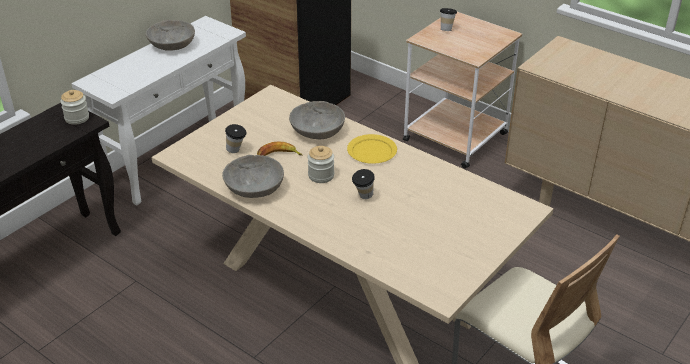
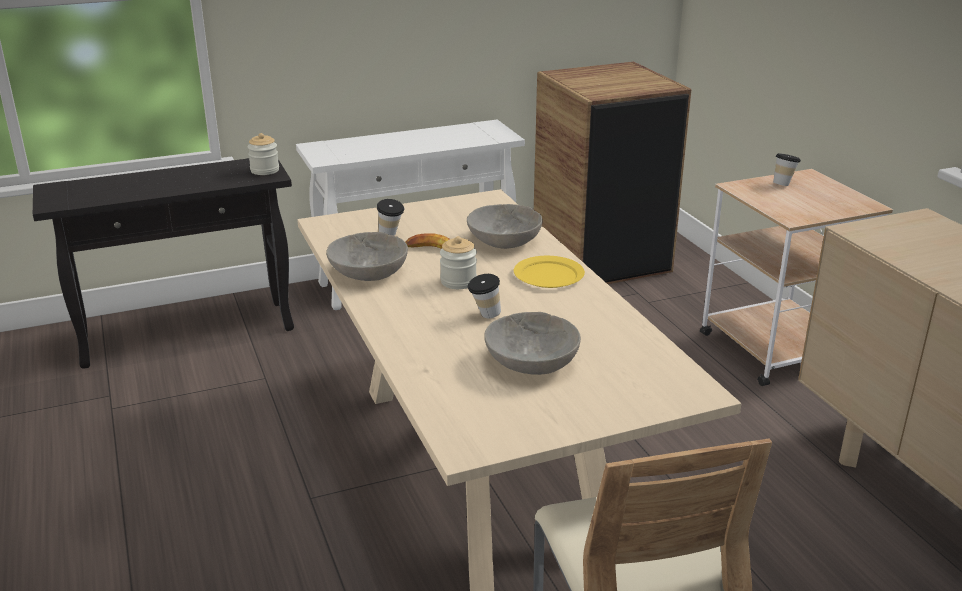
camera: 30 degrees right, 10 degrees down
grey bowl [146,20,195,51] -> grey bowl moved to [484,312,581,375]

